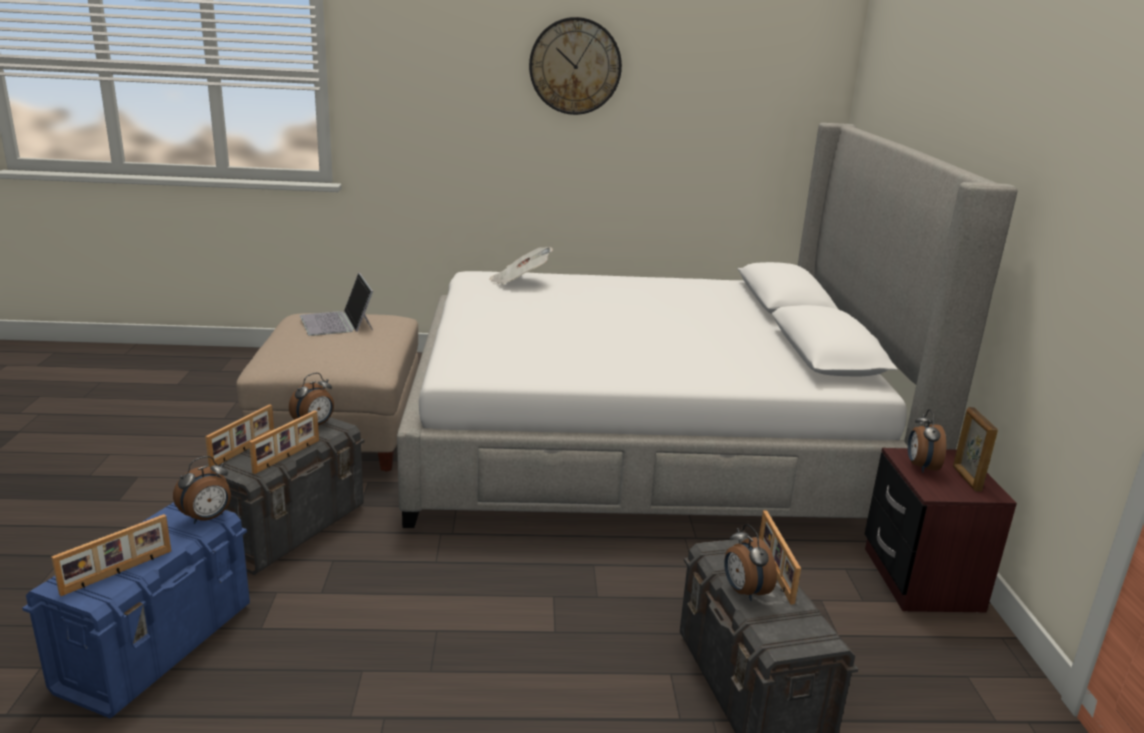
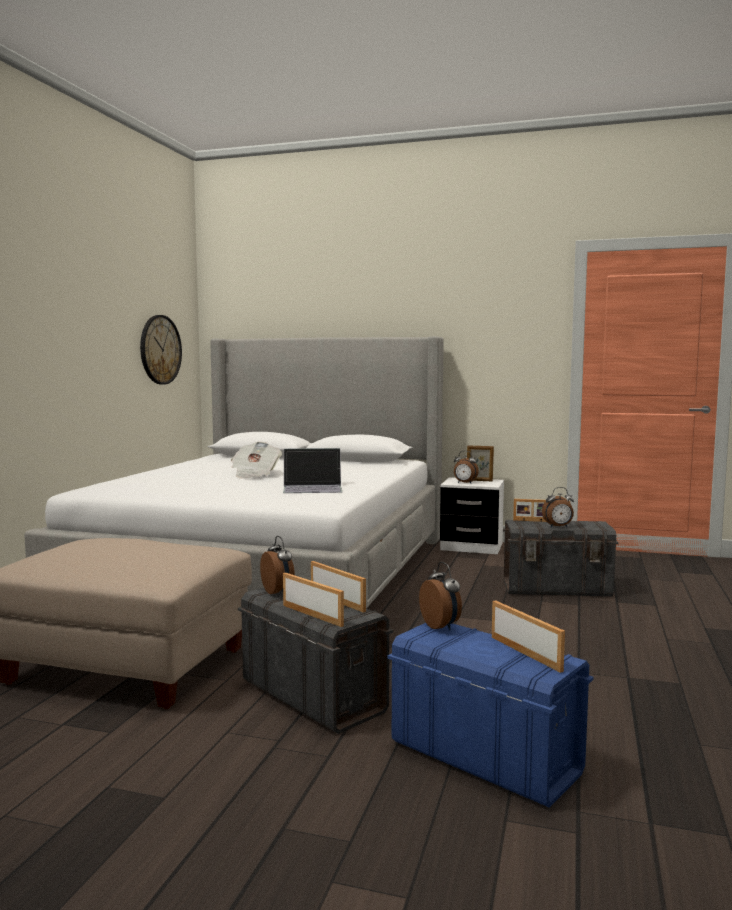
camera: 70 degrees left, 15 degrees down
laptop [300,273,373,336] -> laptop moved to [283,448,342,493]
newspaper [489,247,553,285] -> newspaper moved to [231,442,282,479]
wall clock [529,17,622,115] -> wall clock moved to [140,315,182,385]
brown nightstand [865,448,1017,613] -> white nightstand [440,477,504,554]

